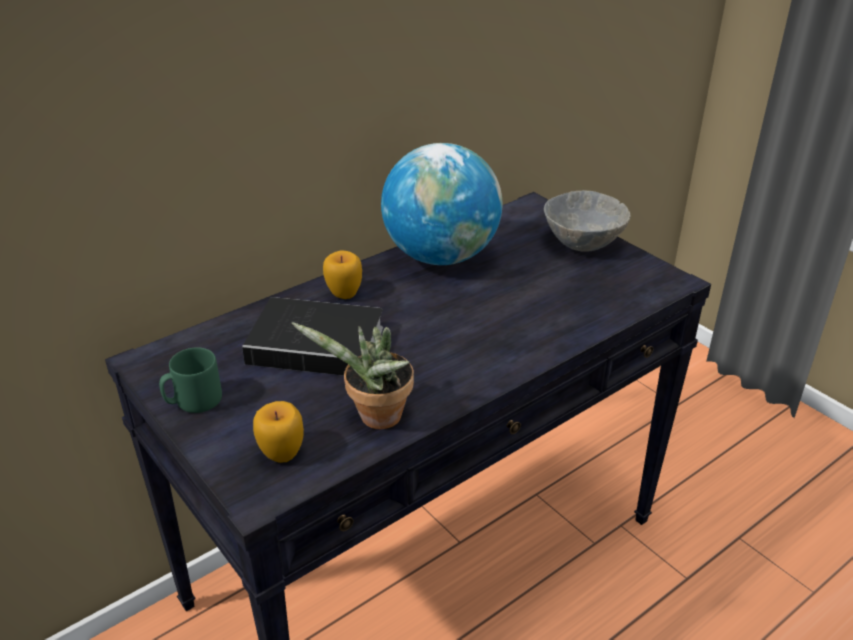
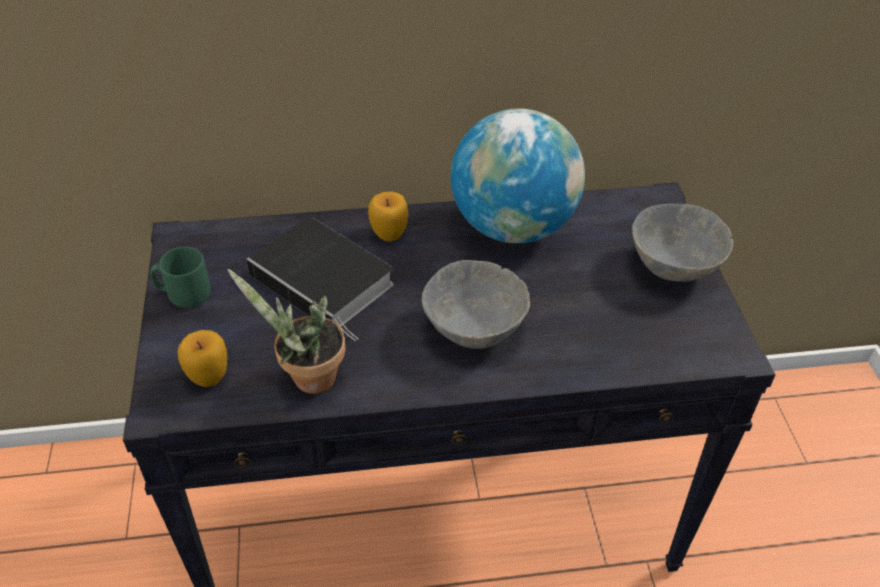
camera: 30 degrees right, 10 degrees up
none -> grey bowl [422,260,530,349]

